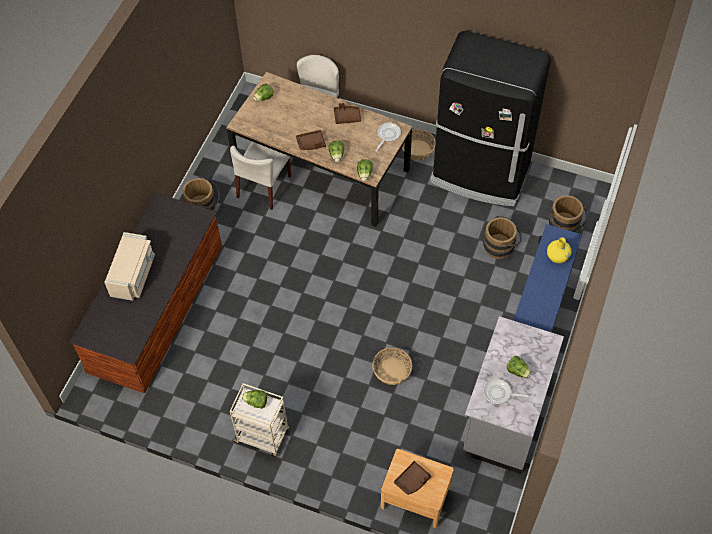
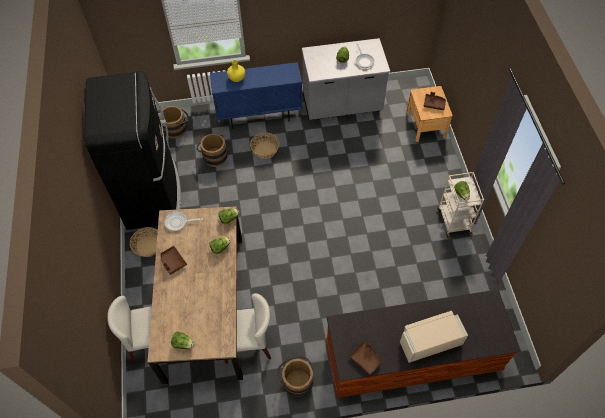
camera: 120 degrees left, 0 degrees up
brown tray [296,130,326,150] -> brown tray moved to [350,341,381,375]
basket [372,347,412,385] -> basket moved to [250,132,279,159]

